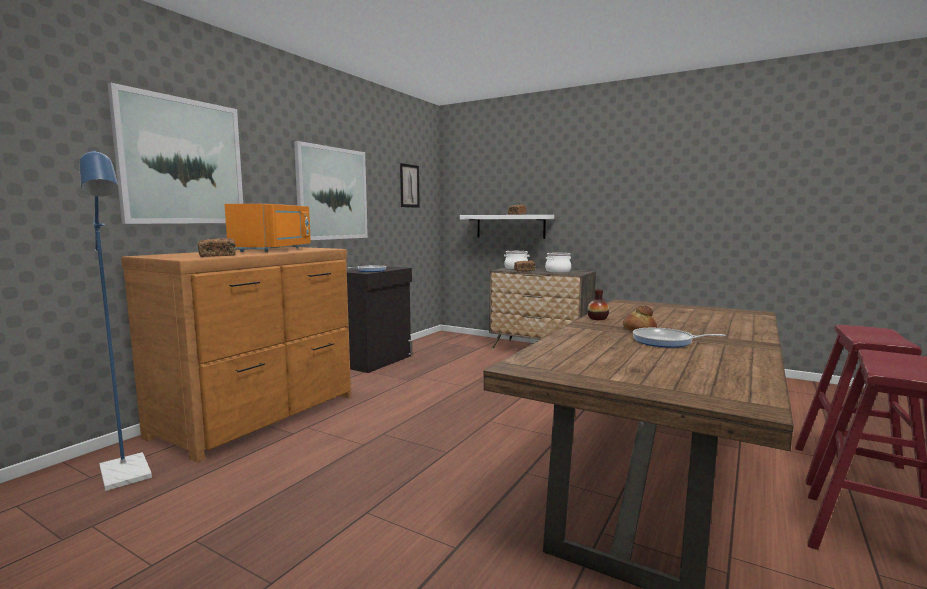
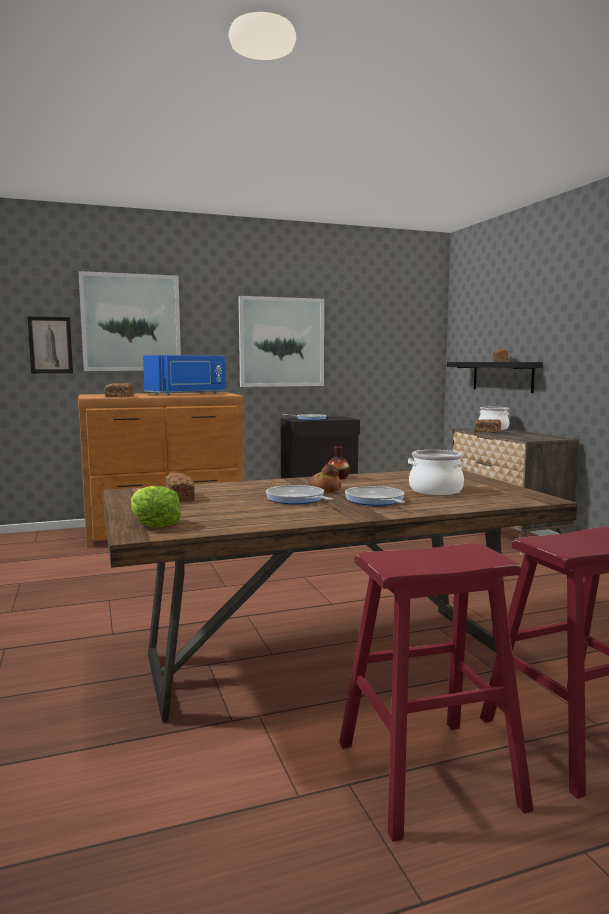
camera: 40 degrees right, 0 degrees up
blue floor lamp [79,150,152,491] -> none
orange microwave [225,204,311,252] -> blue microwave [143,355,225,395]
picture [400,163,420,208] -> picture moved to [27,316,73,373]
white shelf [460,215,554,239] -> black shelf [447,362,543,393]
cooking pot [545,253,571,273] -> cooking pot moved to [408,450,466,495]
none -> lettuce [131,486,182,528]
none -> bread [165,472,195,502]
none -> frying pan [345,486,405,506]

